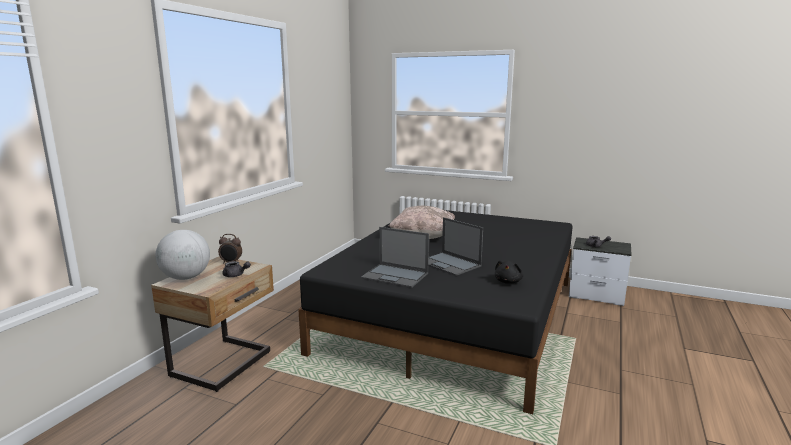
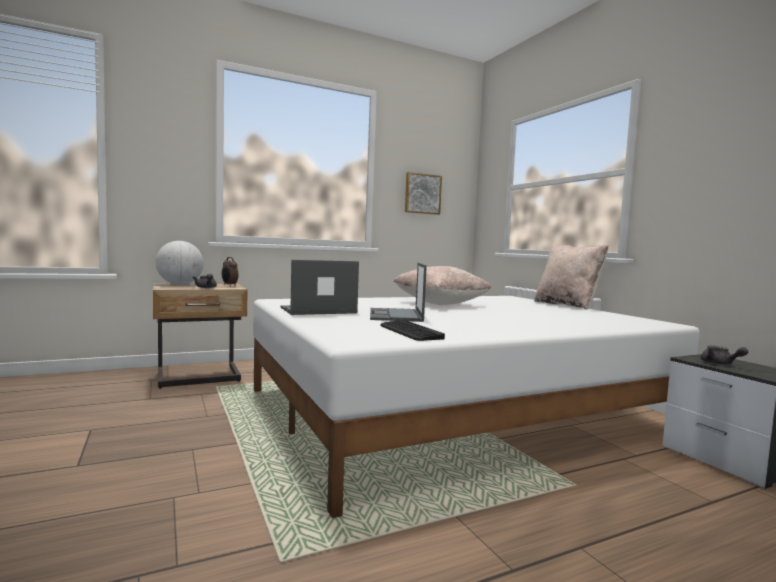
camera: 40 degrees right, 10 degrees down
black bed [298,210,573,414] -> white bed [253,296,700,518]
laptop [361,227,429,288] -> laptop turned 90 degrees clockwise [281,260,359,315]
black plush toy [495,260,523,284] -> keyboard [380,320,445,341]
none -> picture [405,172,442,215]
none -> beige pillow [534,244,609,310]

